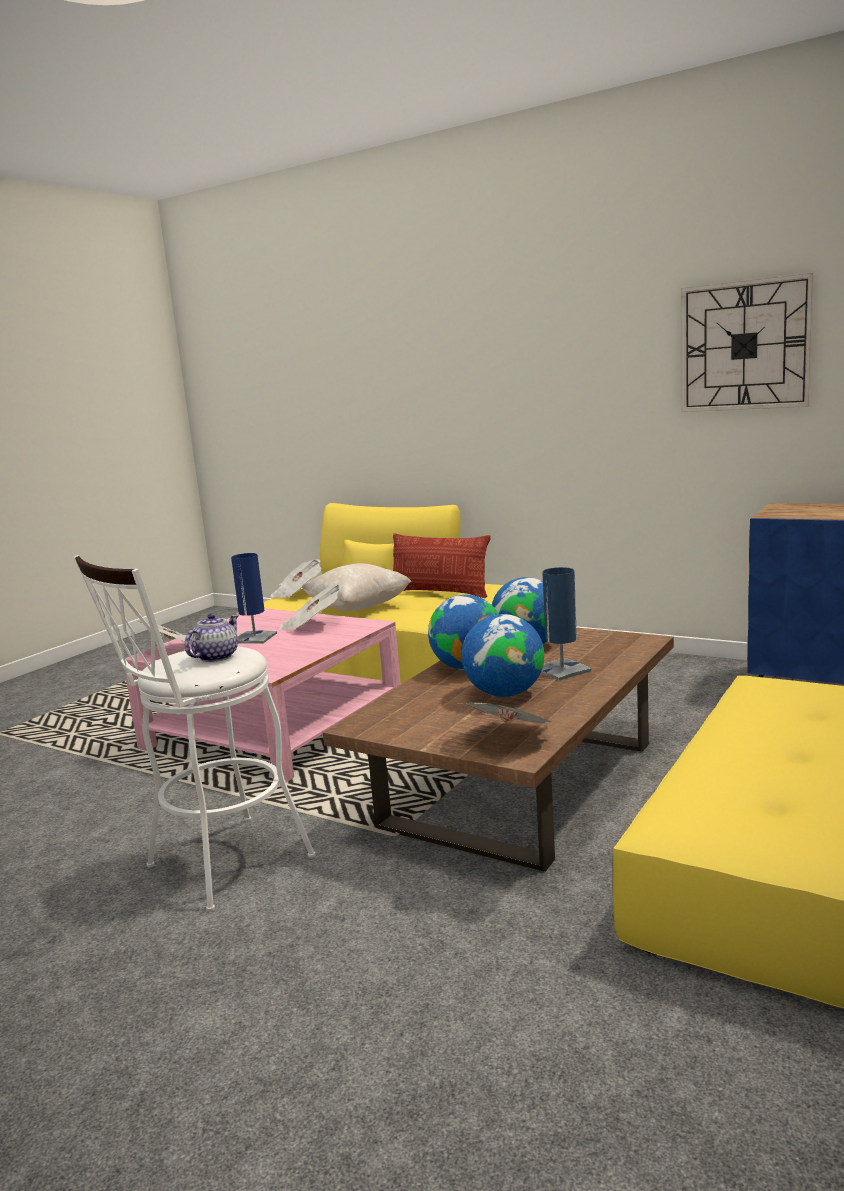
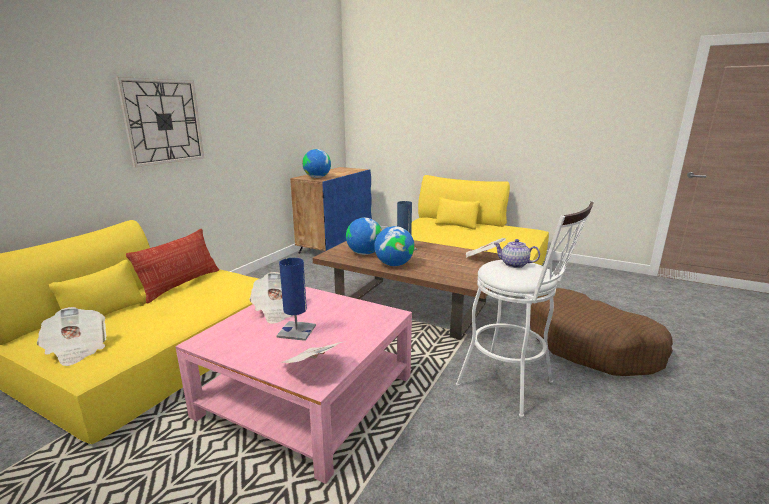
camera: 95 degrees left, 5 degrees up
beige pillow [301,563,412,611] -> none
globe [461,614,545,697] -> globe moved to [302,149,331,178]
wall clock [681,273,814,412] -> wall clock moved to [116,77,204,167]
none -> brown dog bed [530,288,673,376]

